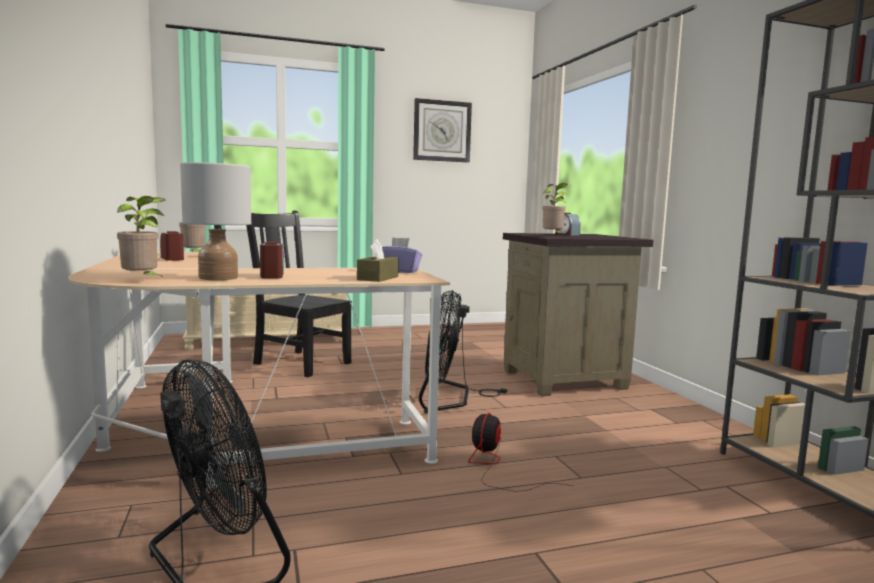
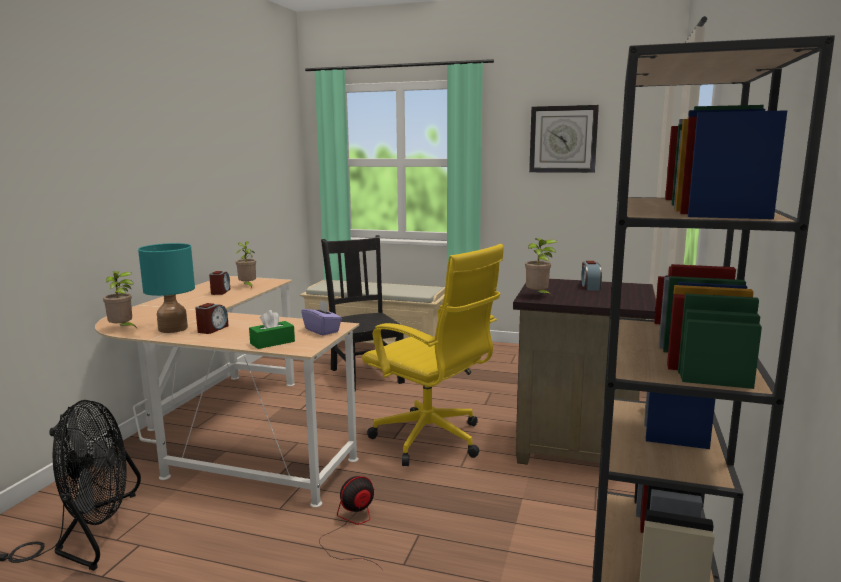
camera: 35 degrees right, 5 degrees up
grey table lamp [180,162,251,280] -> turquoise table lamp [138,243,195,333]
brown tissue box [357,239,399,282] -> green tissue box [249,310,295,349]
black fan [419,290,509,414] -> yellow office chair [362,244,504,466]

